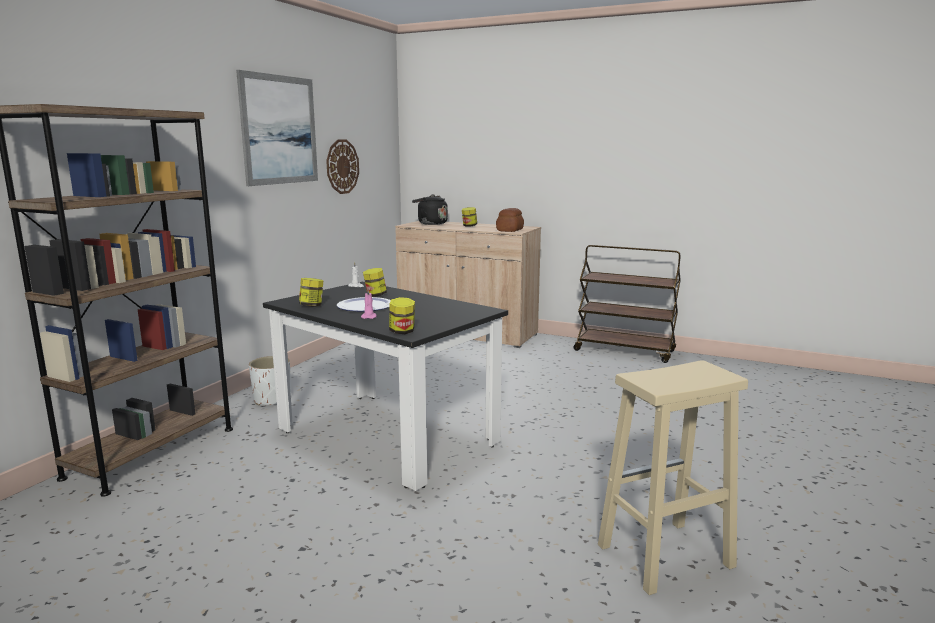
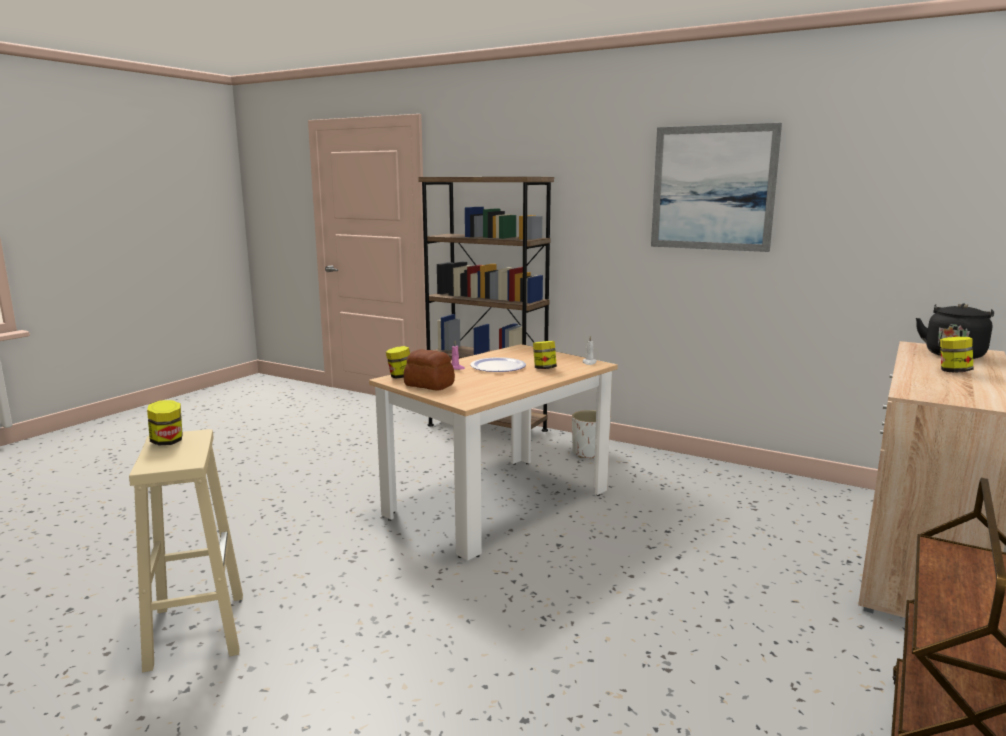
camera: 95 degrees right, 0 degrees up
black dining table [263,282,508,491] -> beige dining table [369,344,618,561]
jar [299,278,323,307] -> jar moved to [147,400,183,446]
wall clock [326,140,359,194] -> none
bread [496,208,524,232] -> bread moved to [404,349,455,391]

